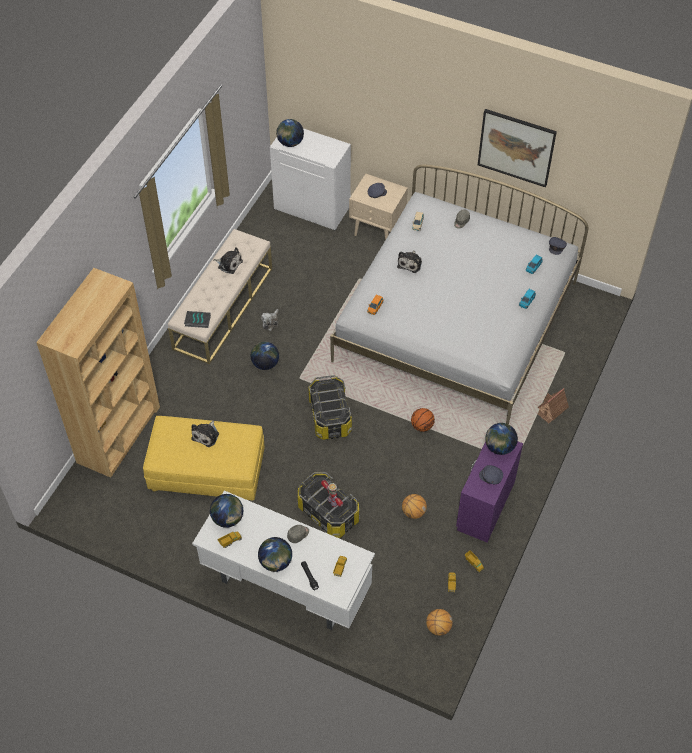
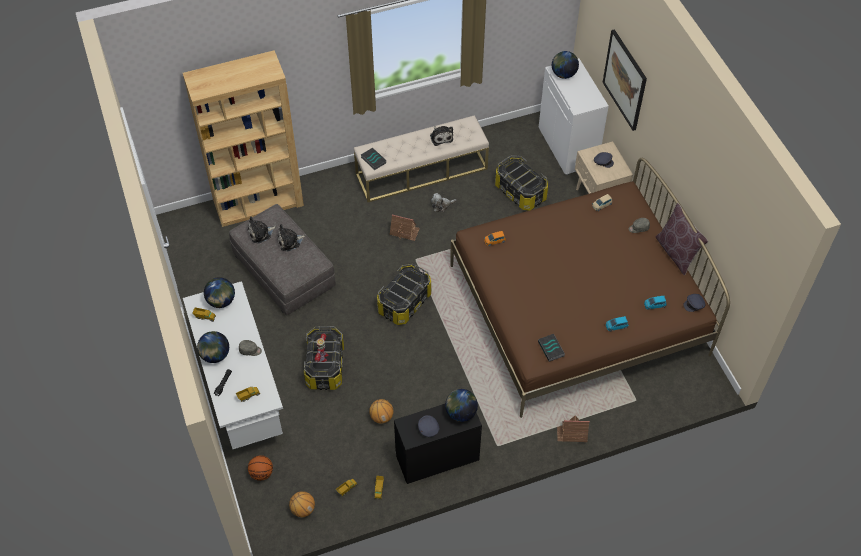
camera: 45 degrees right, 0 degrees up
yellow ottoman [143,416,265,500] -> grey ottoman [229,204,336,315]
globe [251,342,279,370] -> toy house [390,214,420,241]
white bed [330,164,589,424] -> brown bed [450,158,730,418]
plush toy [397,250,422,273] -> plush toy moved to [248,217,276,243]
basketball [411,408,435,432] -> basketball moved to [248,455,273,481]
purple dresser [456,442,523,543] -> black dresser [394,404,482,484]
picture [478,109,557,187] -> picture moved to [603,29,647,131]
none -> storage box [495,155,548,211]
none -> book [538,334,565,362]
none -> brown pillow [656,203,708,276]

